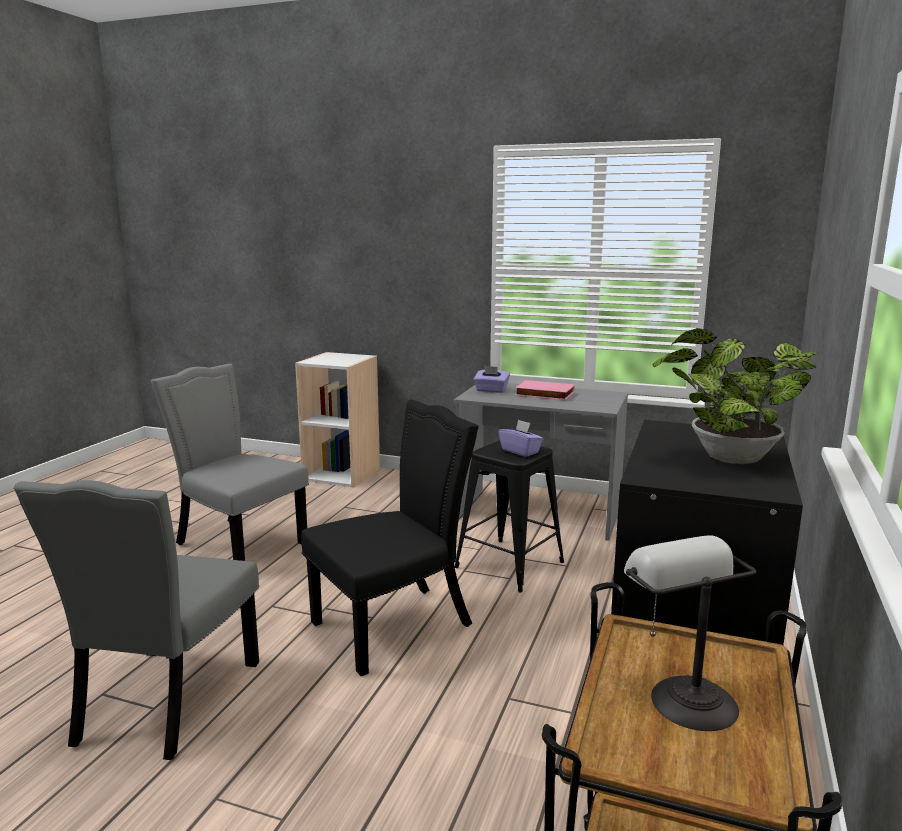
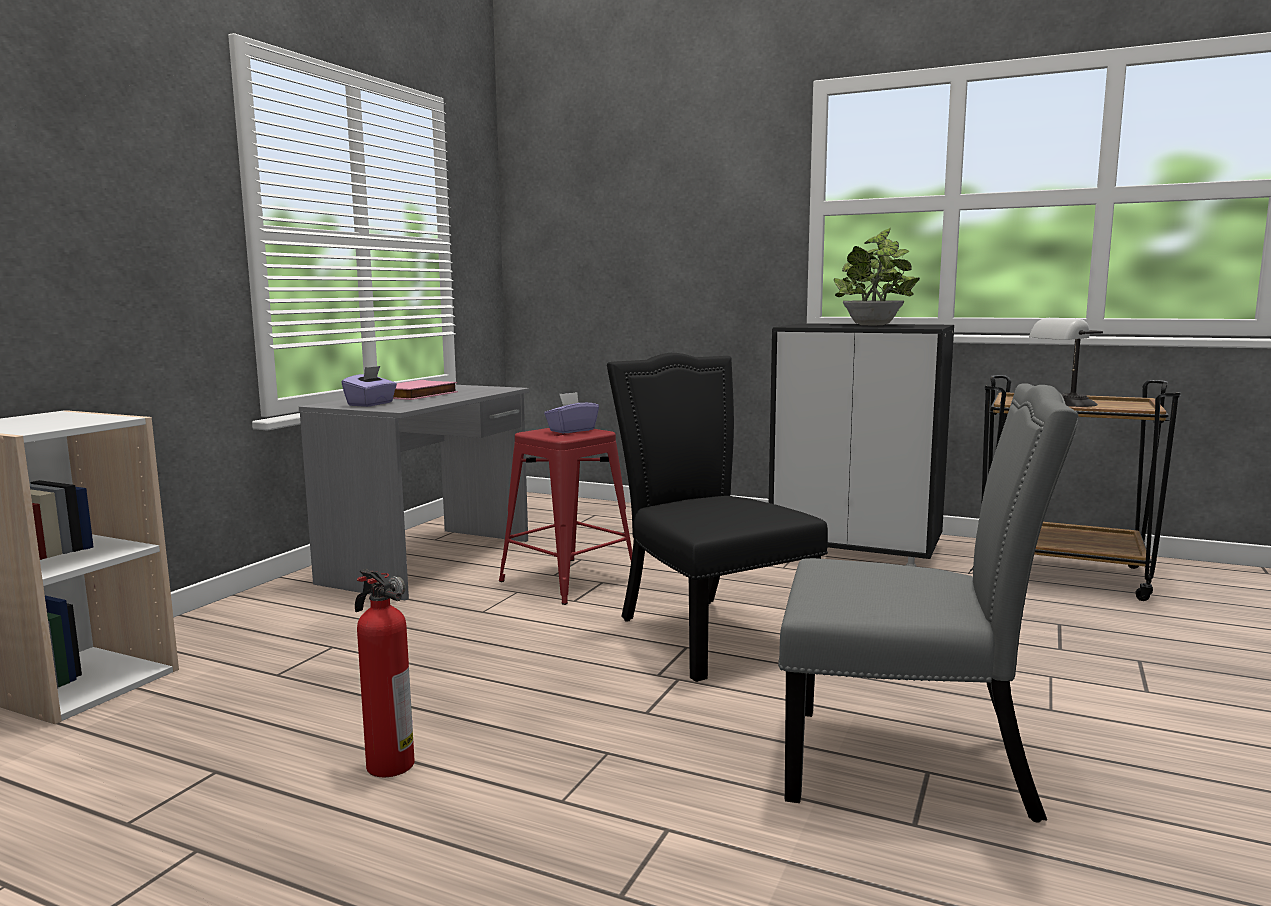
camera: 85 degrees left, 5 degrees down
grey chair [151,364,309,561] -> fire extinguisher [355,568,415,777]
black stool [454,440,564,592] -> red stool [499,428,632,605]

